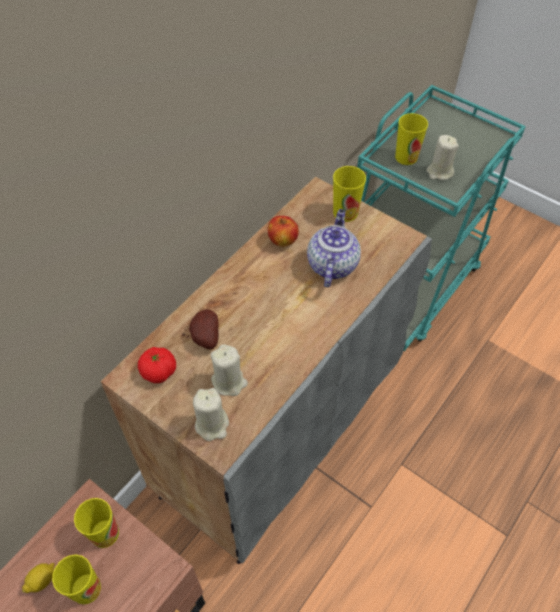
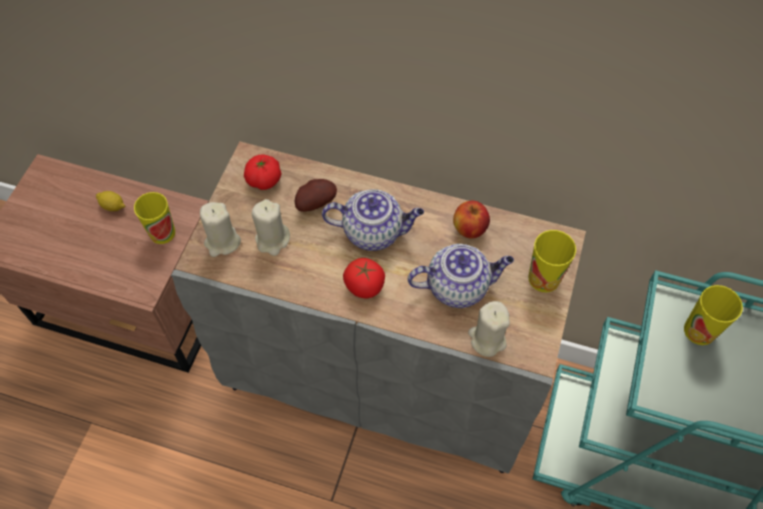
camera: 70 degrees right, 5 degrees up
cup [52,555,101,604] -> none
beige candle [427,135,459,180] -> beige candle moved to [468,301,510,357]
none -> teapot [322,189,424,251]
none -> tomato [343,258,385,298]

